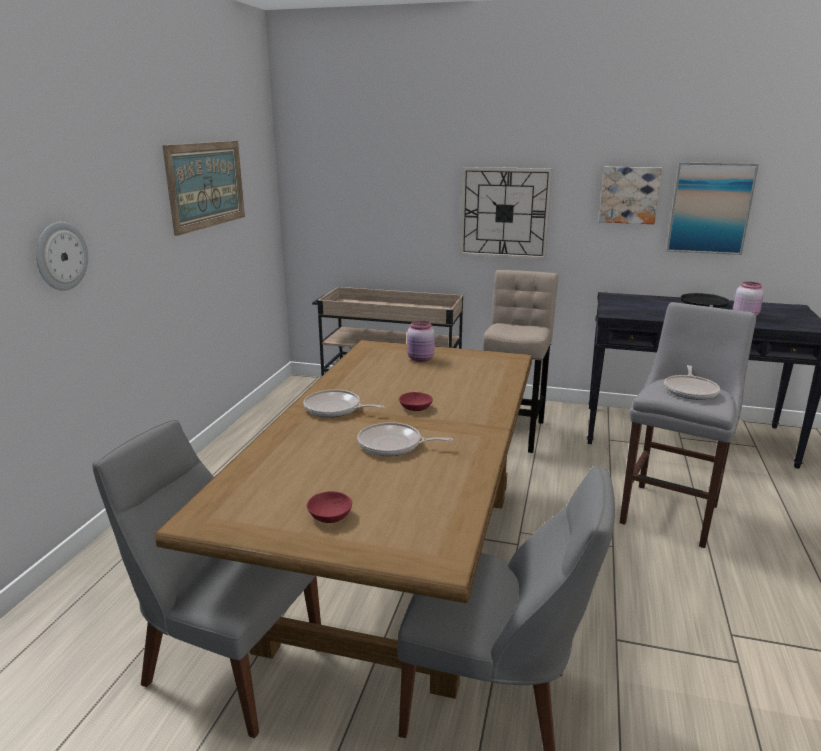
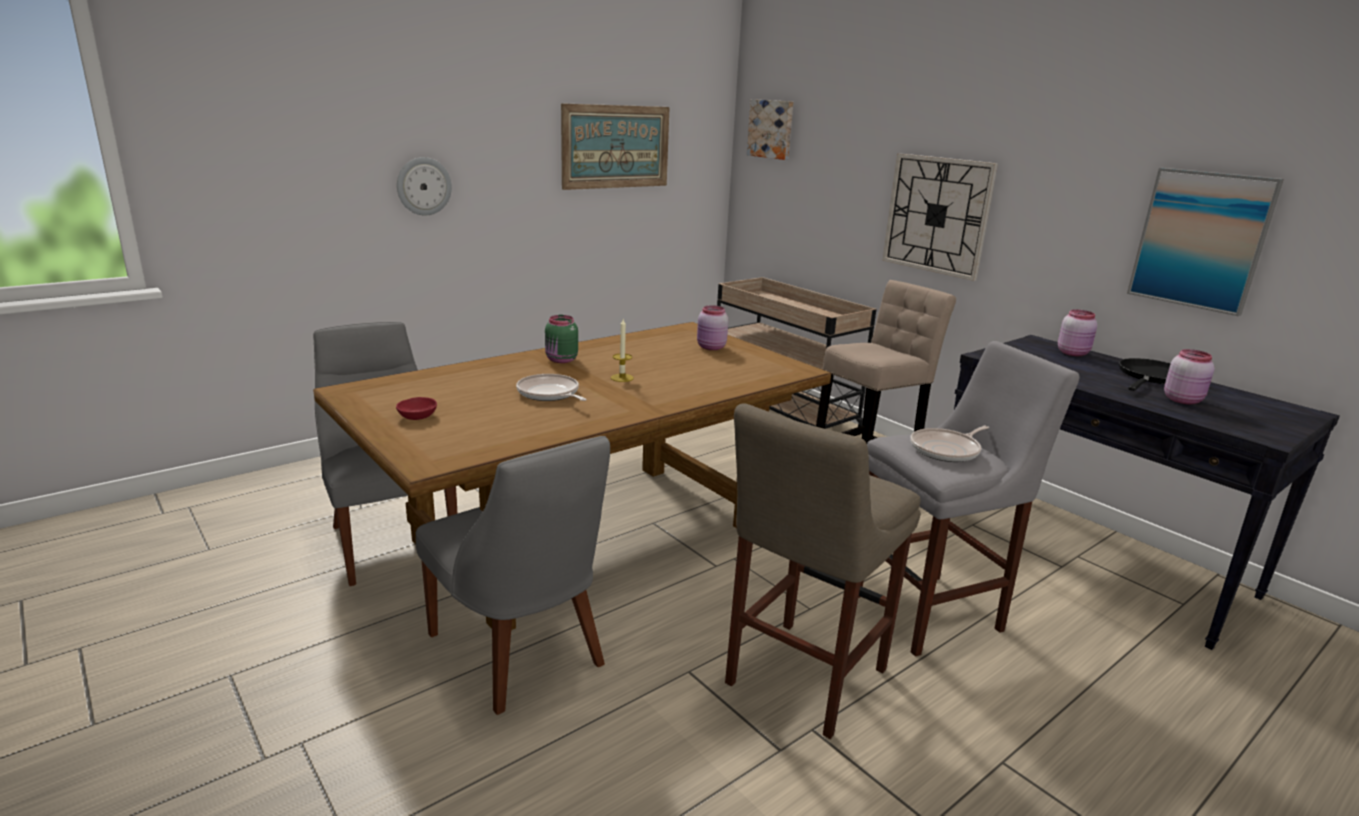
camera: 35 degrees right, 0 degrees up
frying pan [304,389,384,417] -> green jar [545,315,578,363]
red bowl [399,392,433,411] -> candle [611,319,634,382]
picture [599,167,662,224] -> picture moved to [747,99,793,160]
none -> beige stool [725,403,921,739]
none -> pink jar [1058,309,1097,356]

